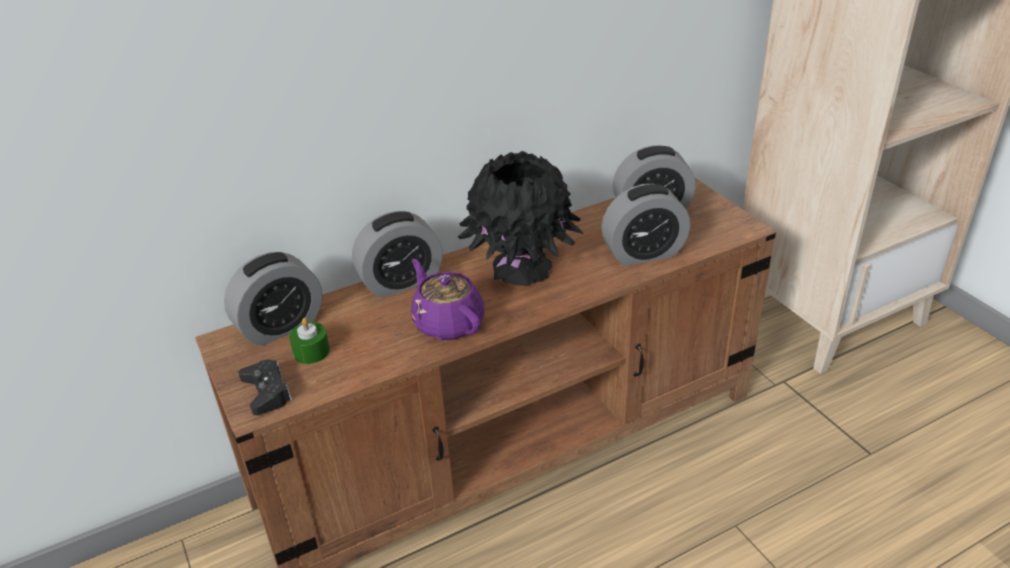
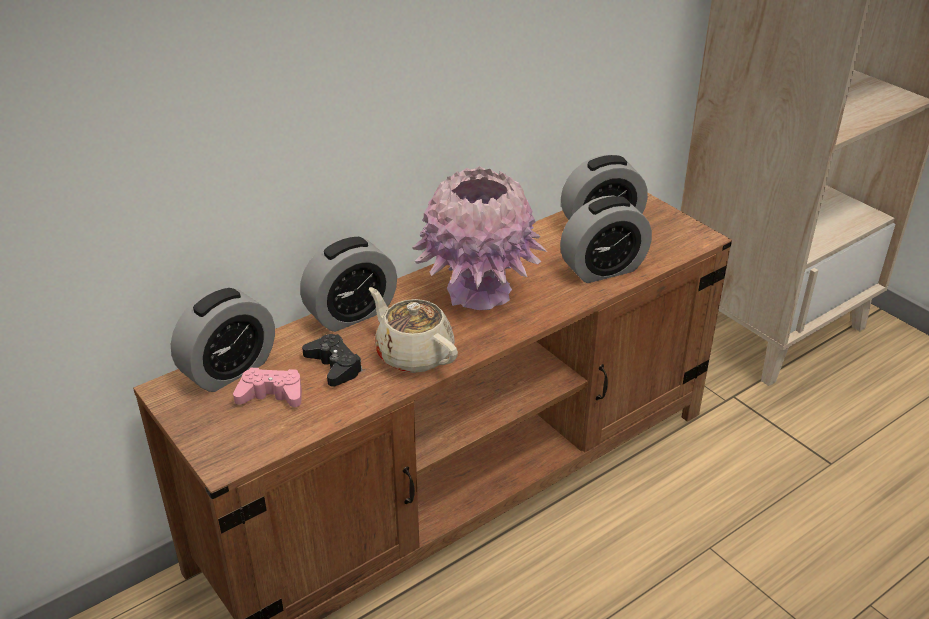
camera: 10 degrees left, 0 degrees up
black game controller [238,360,292,415] -> black game controller moved to [302,334,363,387]
green candle [289,318,330,364] -> pink game controller [233,368,302,407]
purple teapot [411,259,484,340] -> beige teapot [369,287,458,373]
black vase [458,151,584,286] -> pink vase [412,166,547,310]

